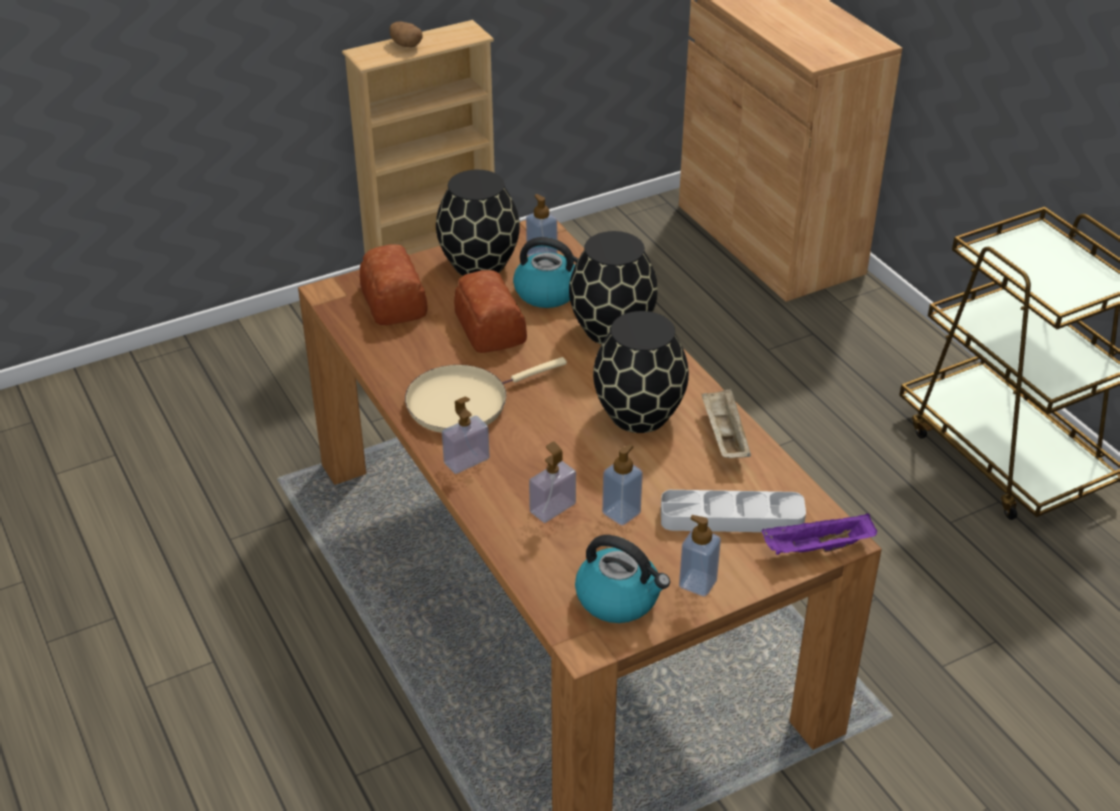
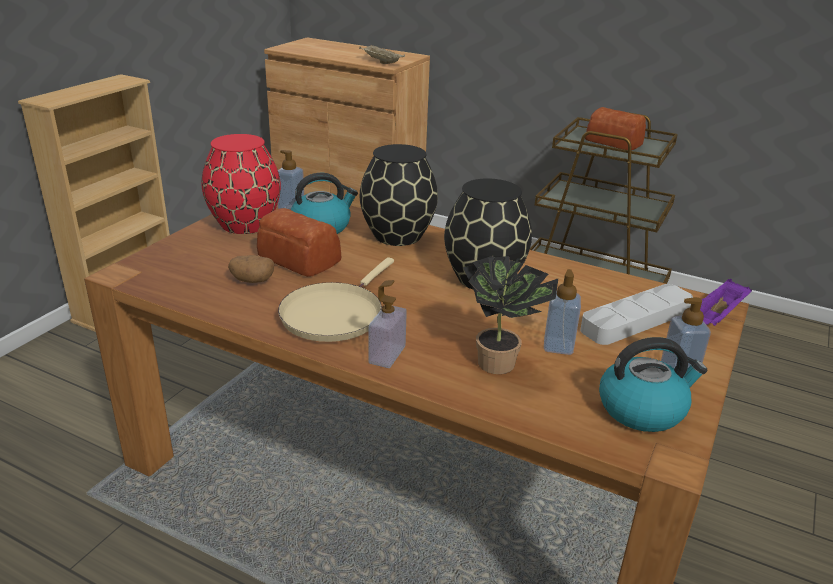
camera: 35 degrees left, 10 degrees down
bread [360,244,428,325] -> bread moved to [585,107,646,150]
potato [389,21,423,47] -> potato moved to [228,255,274,283]
black vase [436,170,520,276] -> red vase [201,134,281,234]
soap dispenser [529,442,576,523] -> potted plant [463,256,558,374]
beige tray [702,388,751,458] -> beige tray moved to [359,44,405,64]

